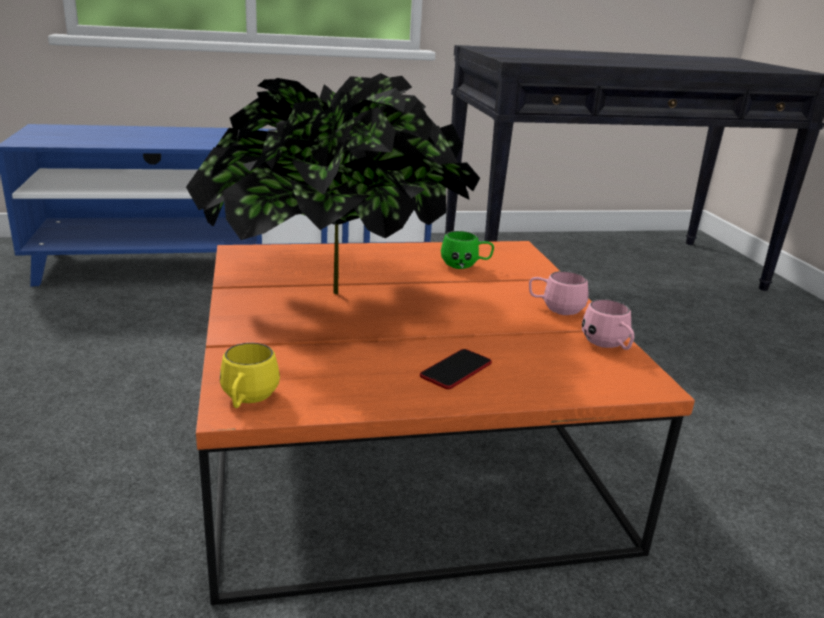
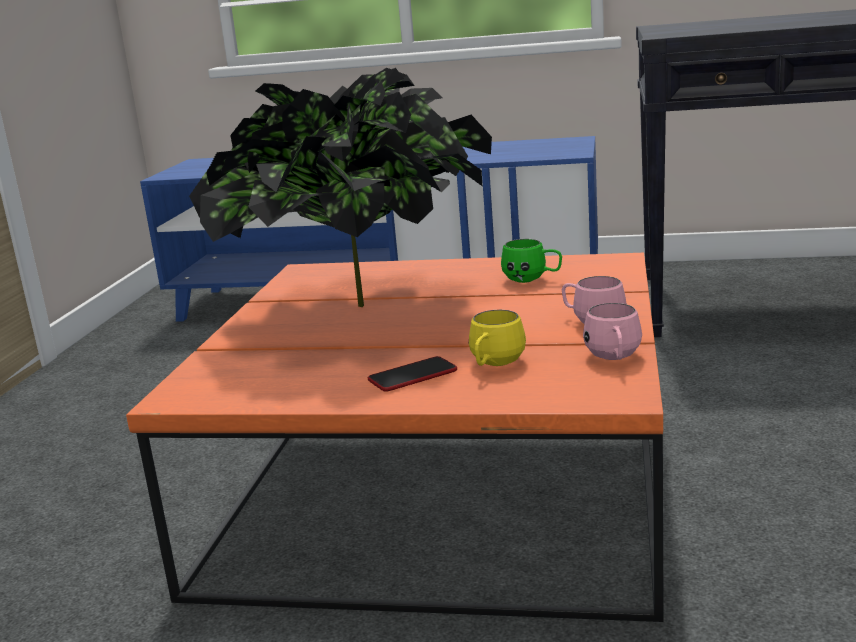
camera: 25 degrees right, 5 degrees down
yellow mug [220,343,280,408] -> yellow mug moved to [469,310,526,366]

